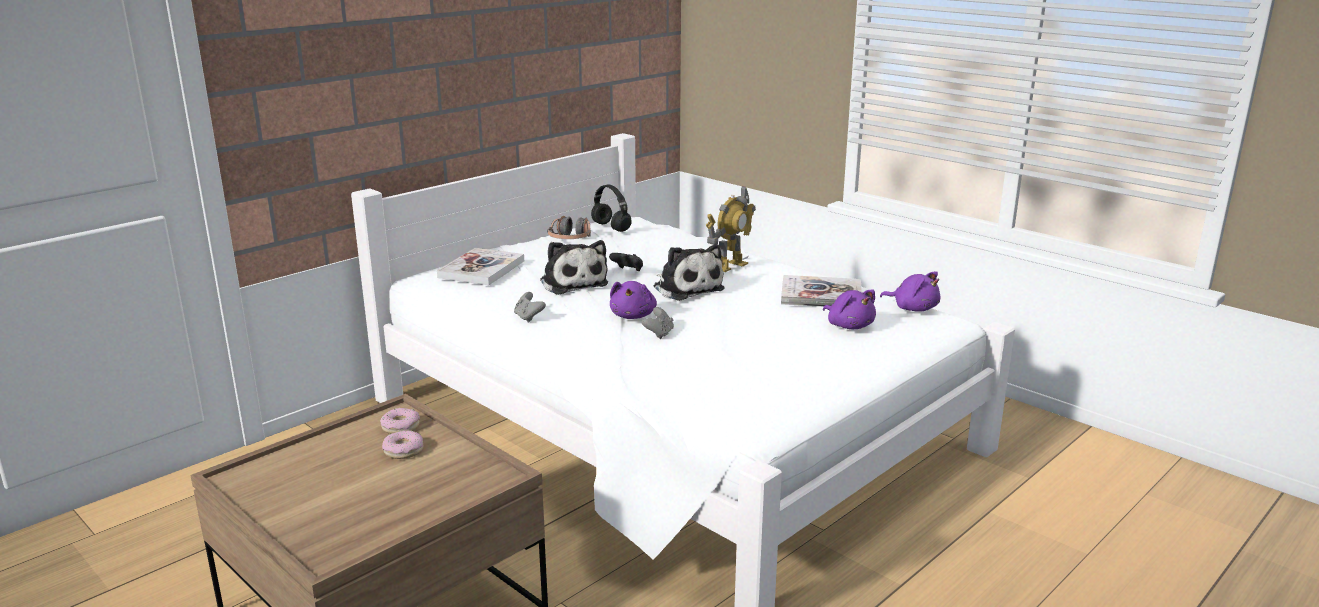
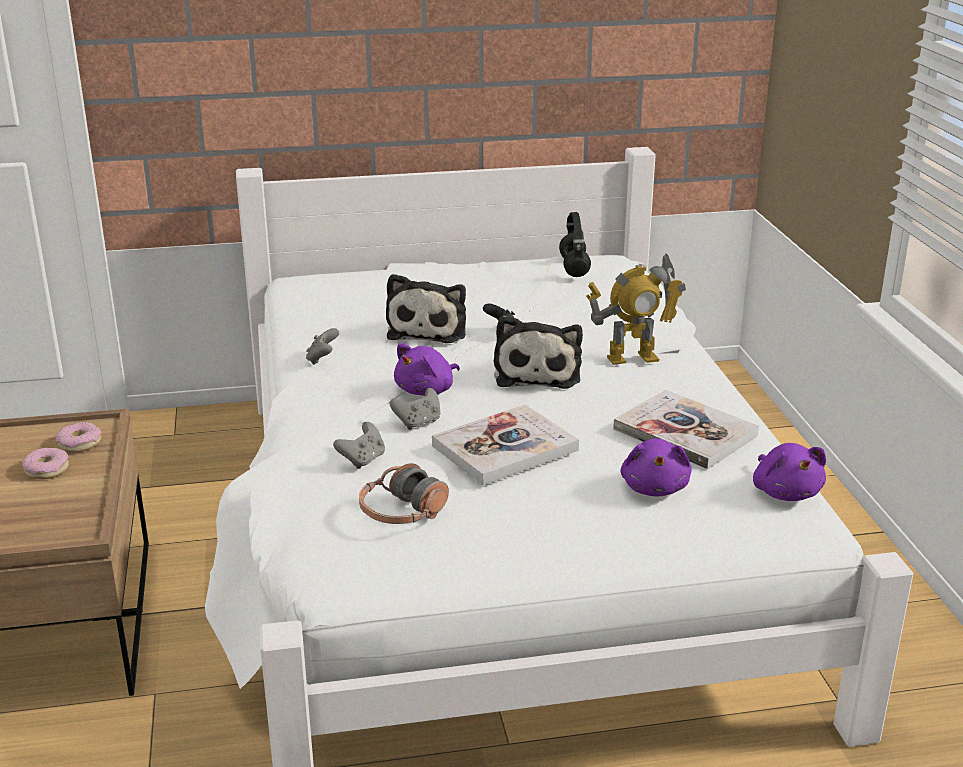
camera: 35 degrees right, 5 degrees up
book [437,248,524,285] -> book moved to [432,405,579,485]
headphones [547,216,591,239] -> headphones moved to [359,463,449,524]
none -> grey game controller [333,422,385,469]

